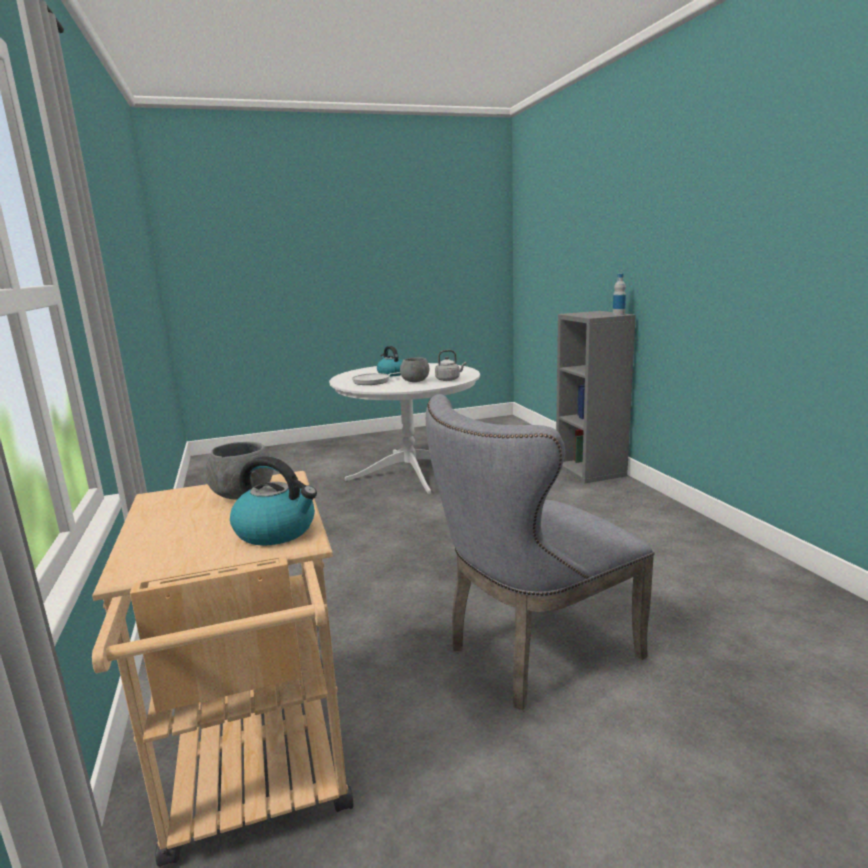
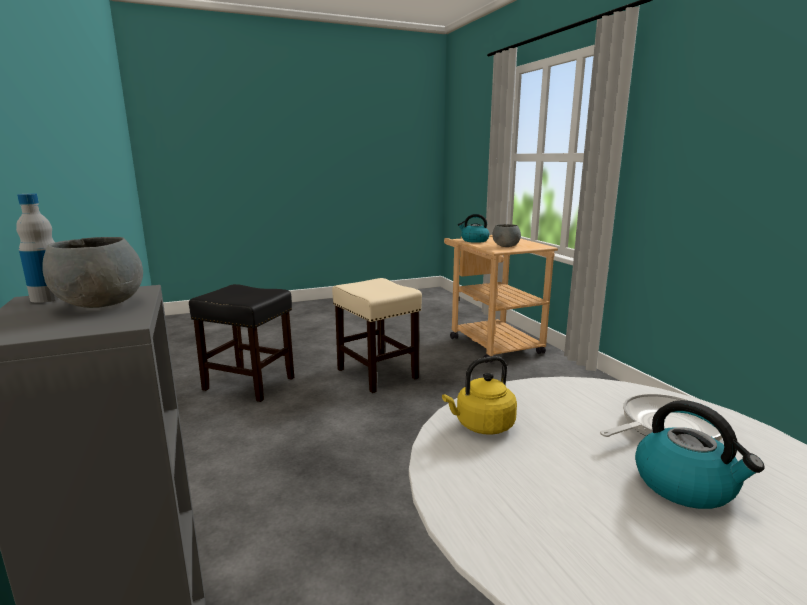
camera: 175 degrees right, 0 degrees up
grey bowl [400,358,429,382] -> grey bowl moved to [42,237,143,308]
grey chair [426,394,655,710] -> beige stool [332,278,422,393]
grey kettle [435,350,466,381] -> yellow kettle [442,356,517,435]
none -> black stool [189,284,294,402]

